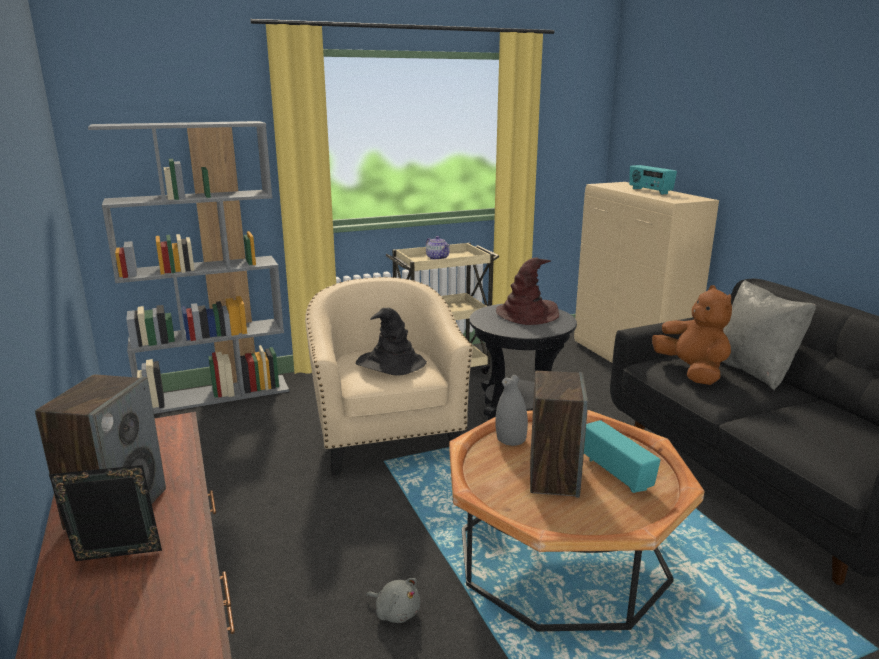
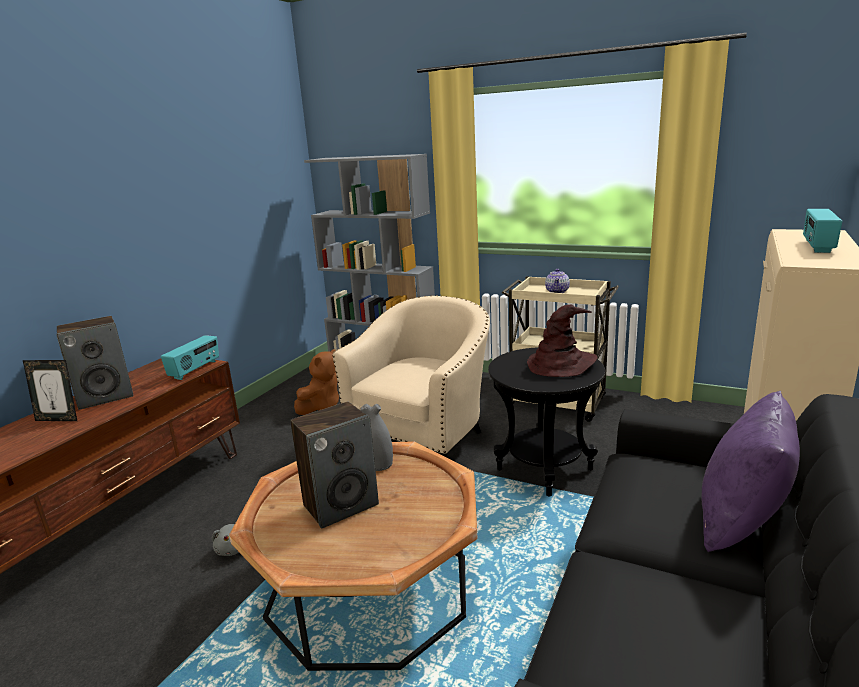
camera: 50 degrees right, 0 degrees up
picture frame [49,465,162,561] -> picture frame turned 150 degrees clockwise [23,360,77,421]
black hat [356,308,427,375] -> none
radio [584,420,660,493] -> radio moved to [161,335,219,380]
brown plush toy [652,285,732,385] -> brown plush toy moved to [294,349,339,415]
grey pillow [722,280,816,390] -> purple pillow [701,391,800,552]

